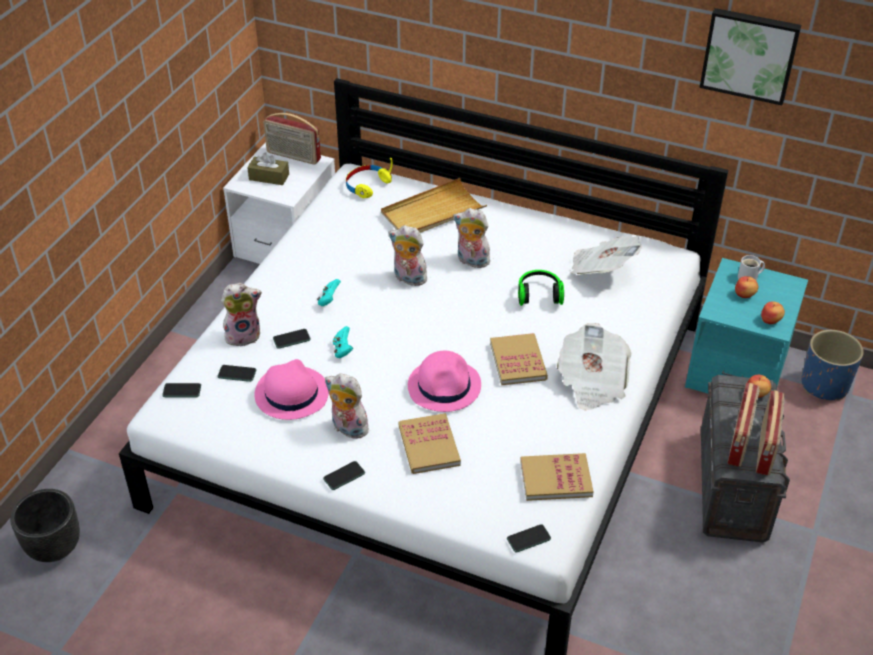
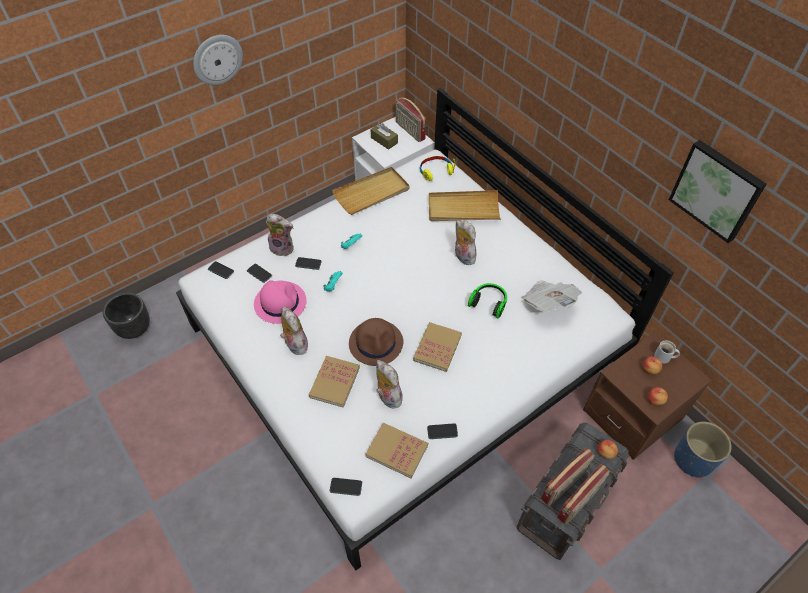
camera: 30 degrees right, 10 degrees up
phone [323,461,365,490] -> phone moved to [427,423,458,439]
plush toy [389,225,429,286] -> plush toy moved to [376,360,403,409]
pink hat [408,351,481,412] -> brown hat [349,318,403,366]
newspaper [557,323,631,411] -> none
turquoise nightstand [685,258,808,394] -> brown nightstand [583,331,712,460]
none -> wall clock [193,35,243,85]
none -> beige tray [332,167,410,215]

